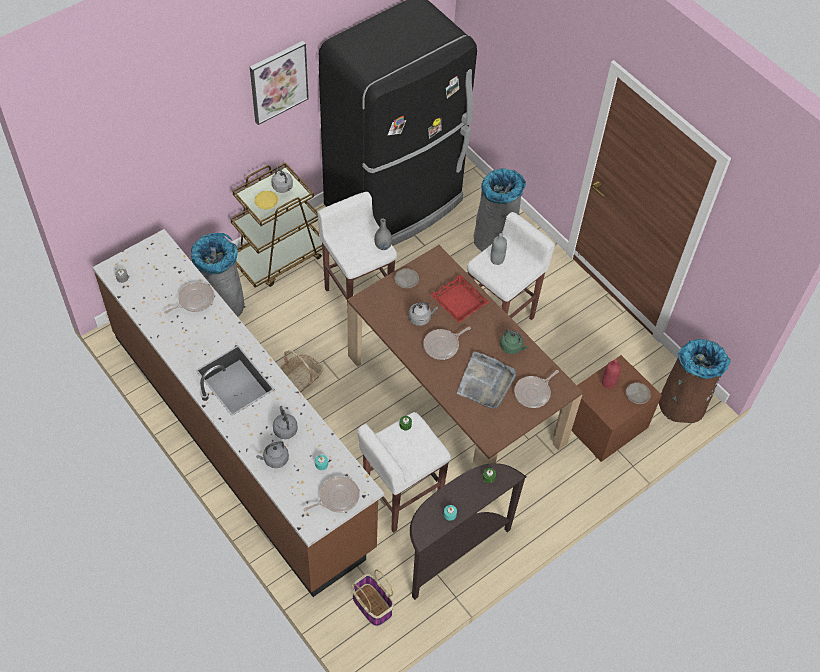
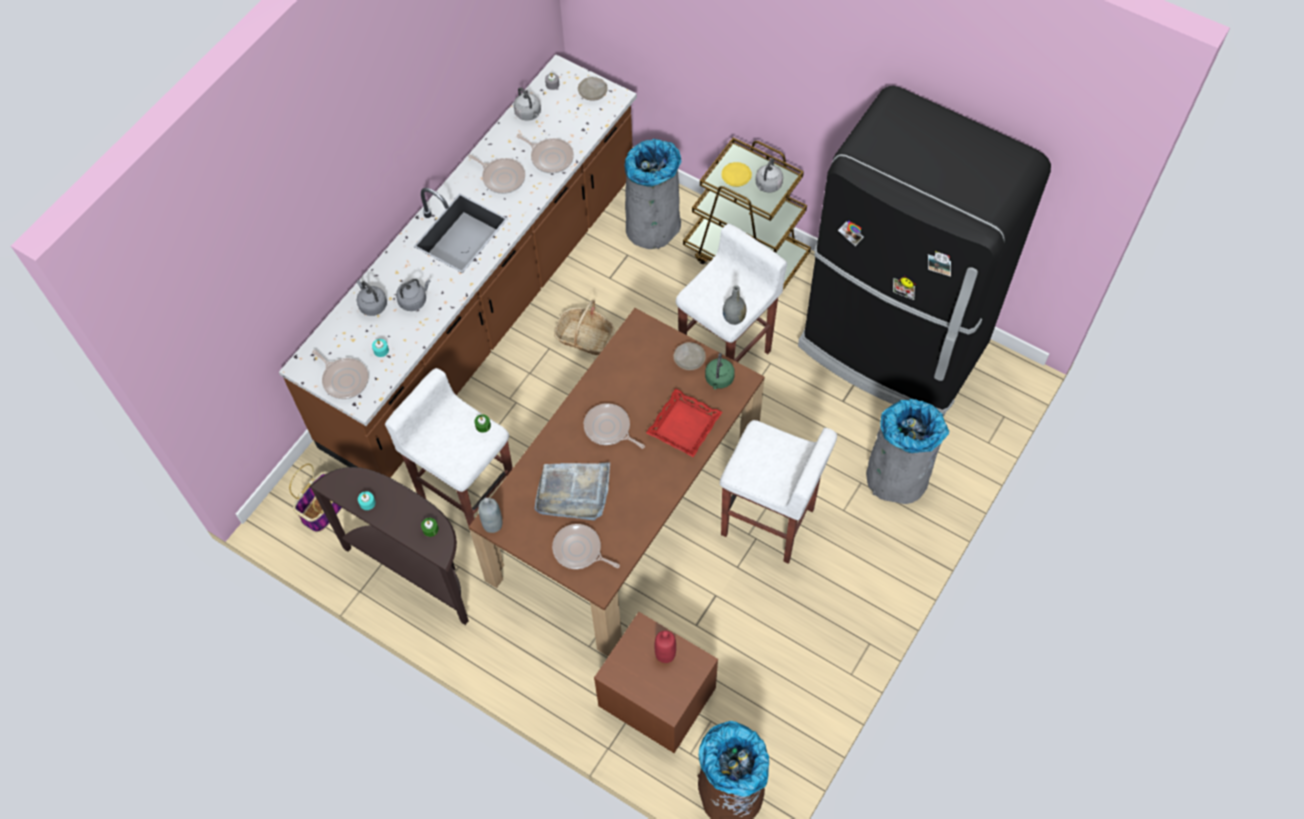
camera: 75 degrees right, 5 degrees up
picture [250,41,309,125] -> none
grey kettle [408,302,438,326] -> grey kettle moved to [514,87,541,121]
grey bottle [490,233,507,265] -> grey bottle moved to [478,498,502,533]
green kettle [500,330,528,354] -> green kettle moved to [705,353,735,389]
beige plate [626,382,651,404] -> beige plate moved to [578,77,608,101]
none -> frying pan [468,155,525,194]

